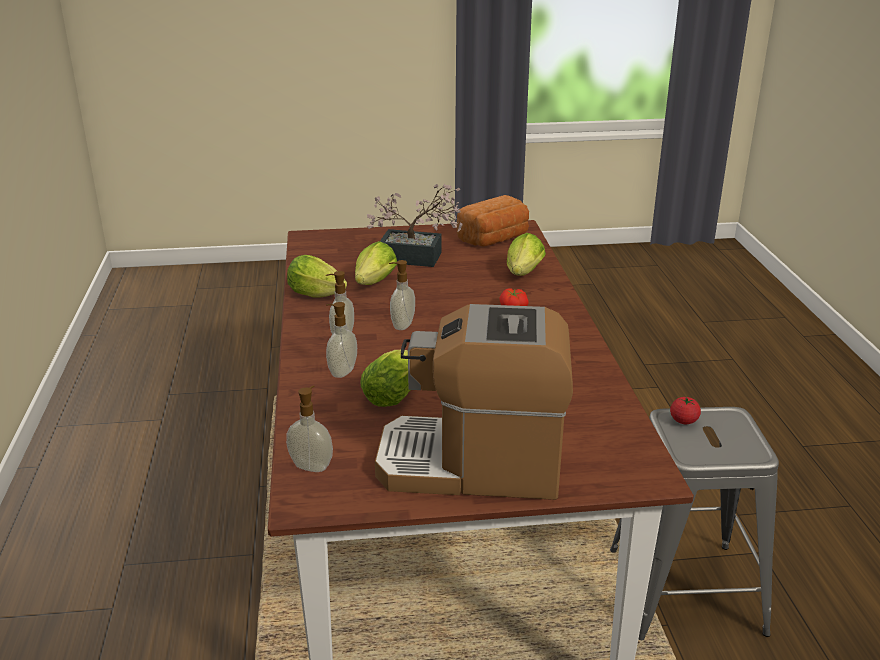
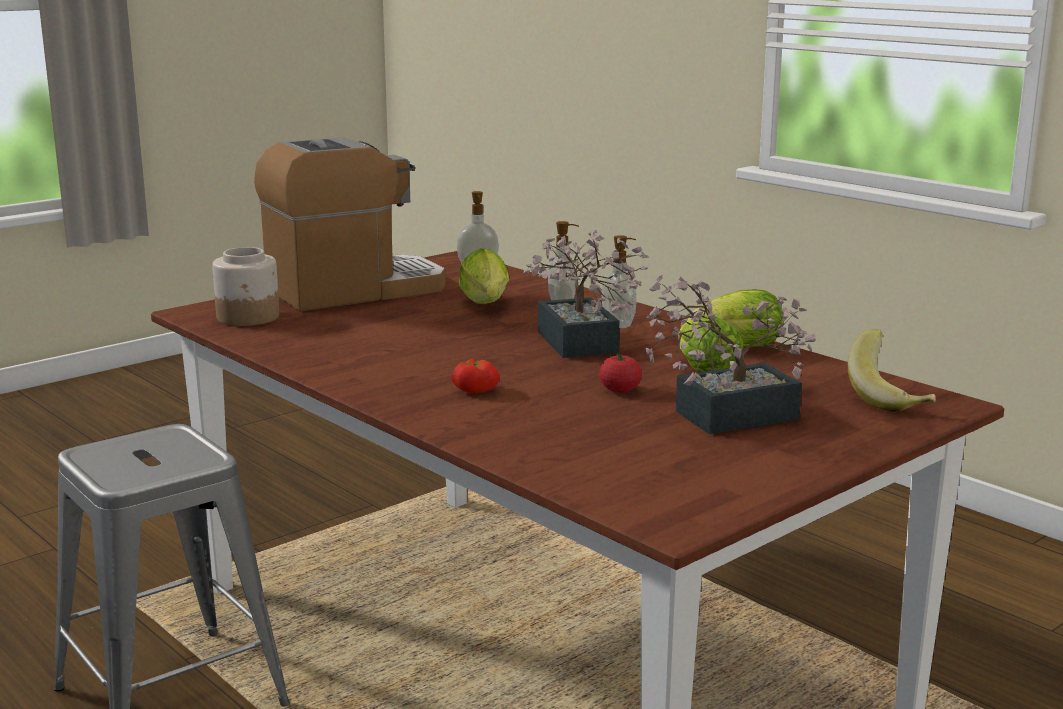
camera: 145 degrees right, 10 degrees down
soap dispenser [389,260,415,330] -> potted plant [524,230,649,358]
bread [457,195,529,247] -> none
lettuce [507,233,546,276] -> none
tomato [670,397,701,424] -> tomato moved to [599,354,642,393]
none -> jar [212,247,279,326]
none -> banana [848,329,936,412]

